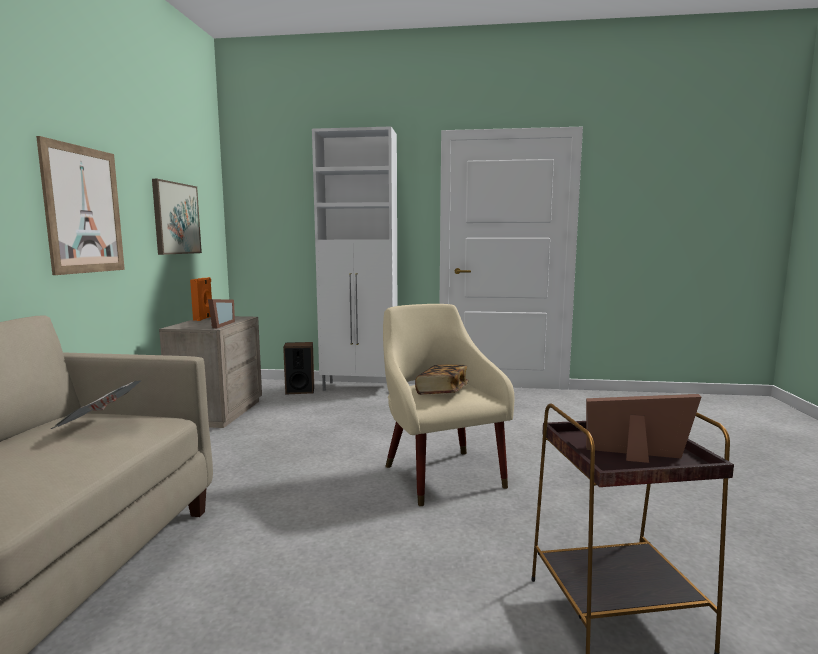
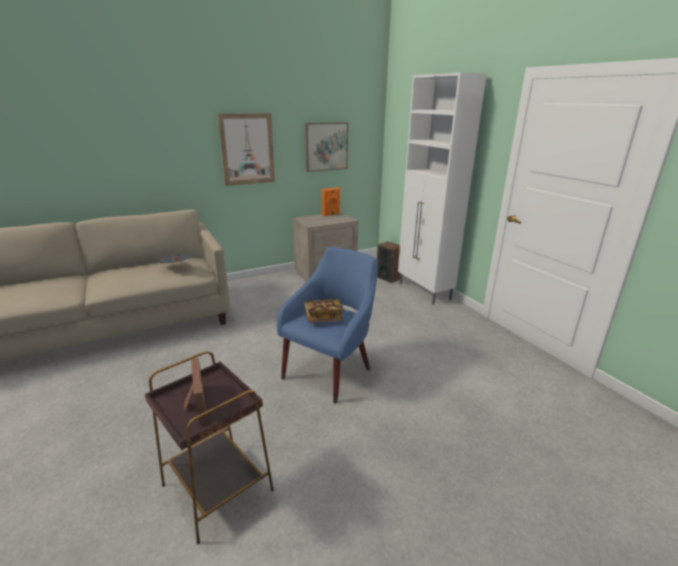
camera: 55 degrees right, 15 degrees up
picture frame [208,299,235,328] -> none
beige armchair [383,304,514,506] -> blue armchair [277,247,378,403]

